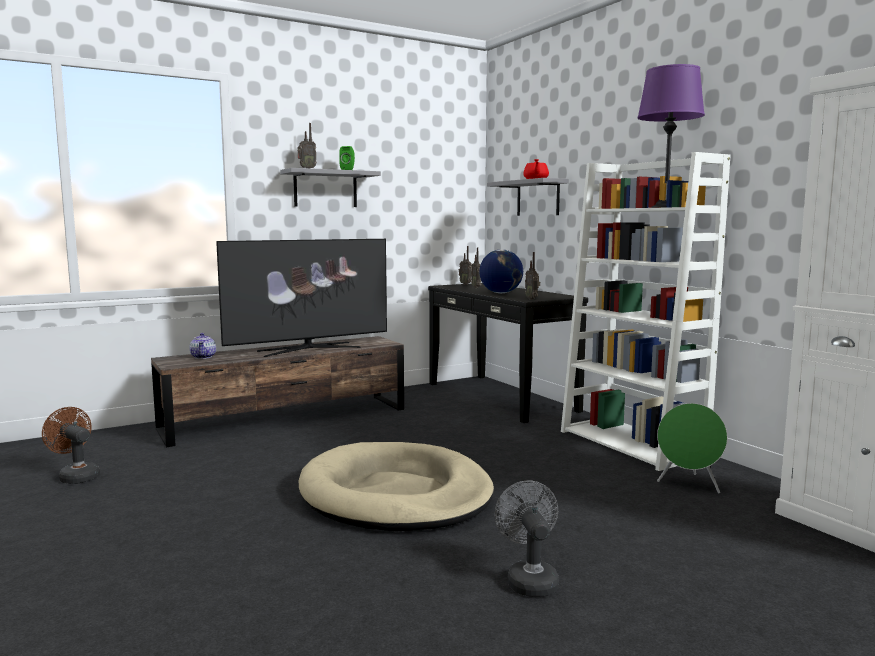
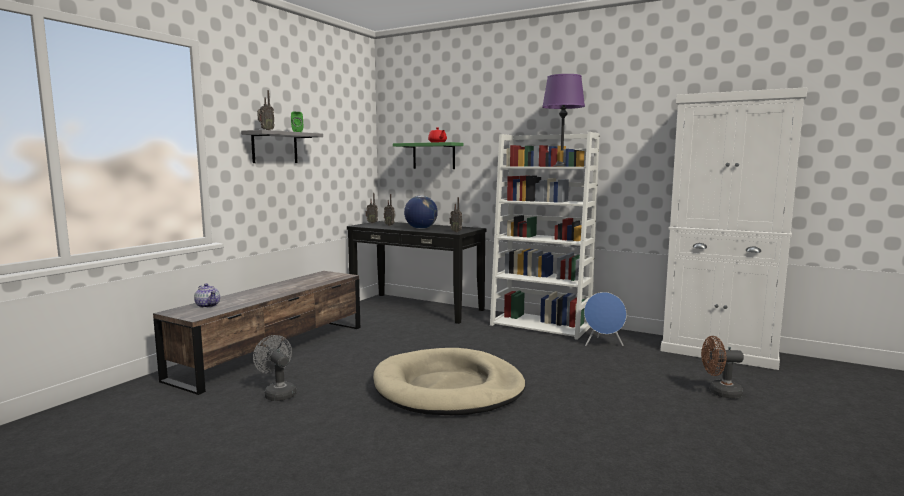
camera: 30 degrees left, 0 degrees up
brown fan [42,407,100,484] -> brown fan moved to [701,336,744,398]
television [216,239,387,357] -> none
grey shelf [487,178,569,216] -> green shelf [393,142,464,169]
grey fan [495,480,559,597] -> grey fan moved to [253,335,296,401]
green speaker [657,403,728,493] -> blue speaker [584,292,627,346]

